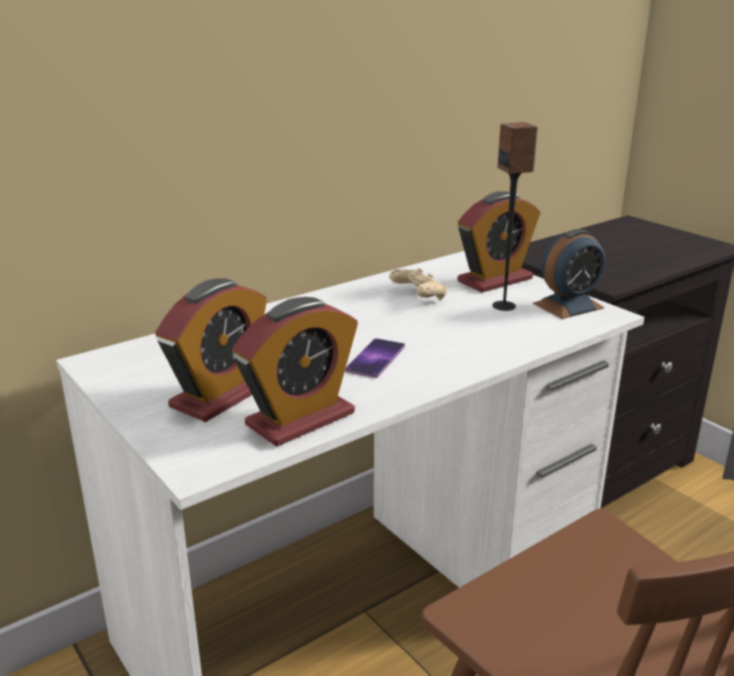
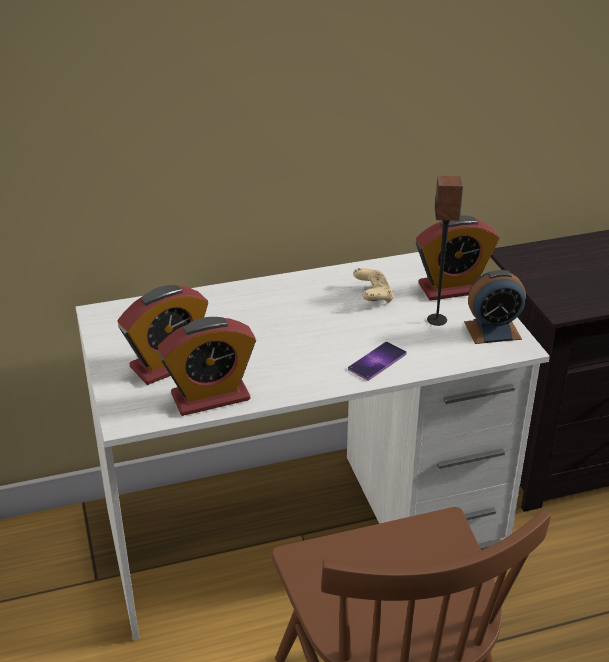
camera: 20 degrees right, 10 degrees up
phone [345,338,405,378] -> phone moved to [348,342,407,381]

